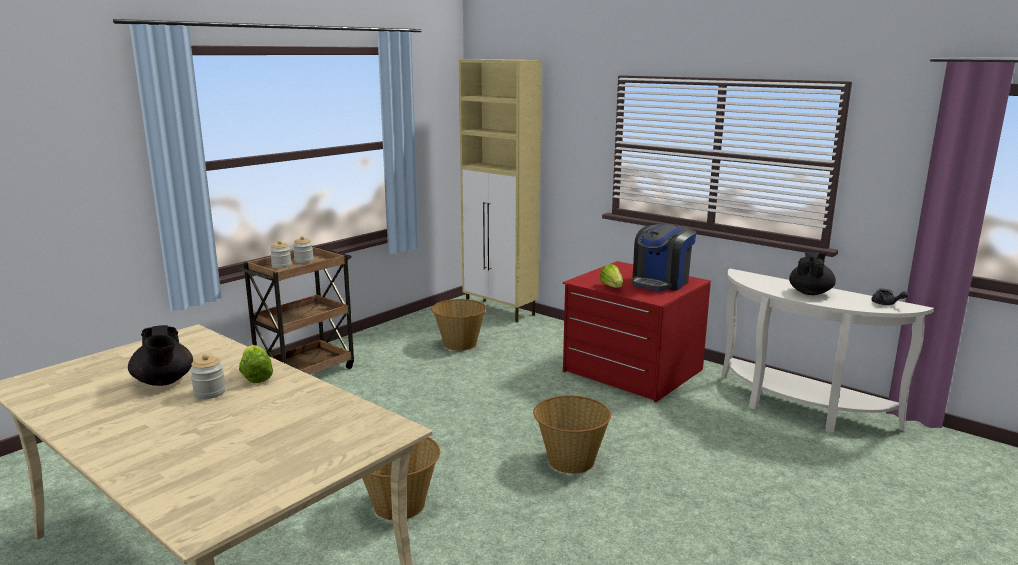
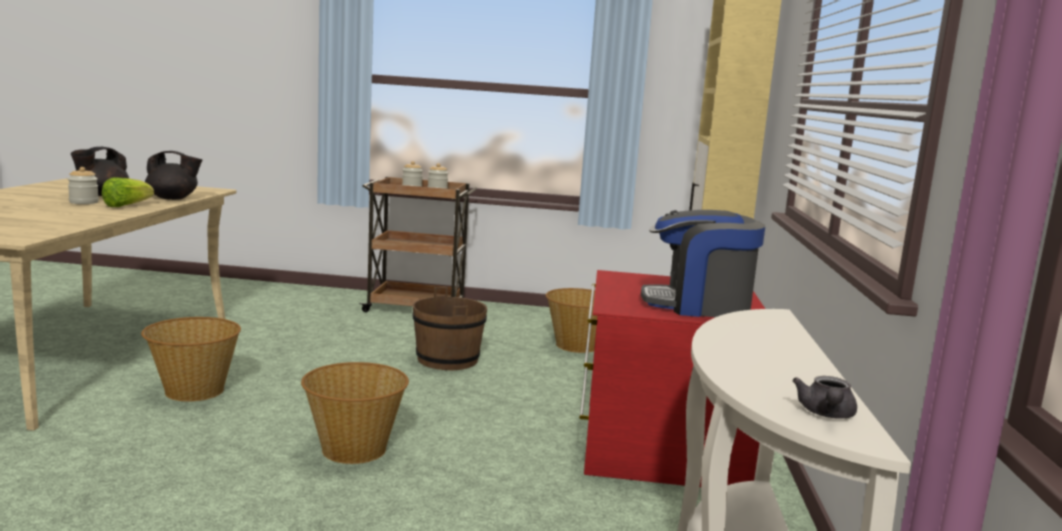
camera: 55 degrees right, 5 degrees down
lettuce [600,264,623,288] -> none
black teapot [789,252,836,295] -> black teapot moved to [145,151,202,200]
none -> brown bucket [412,287,487,371]

